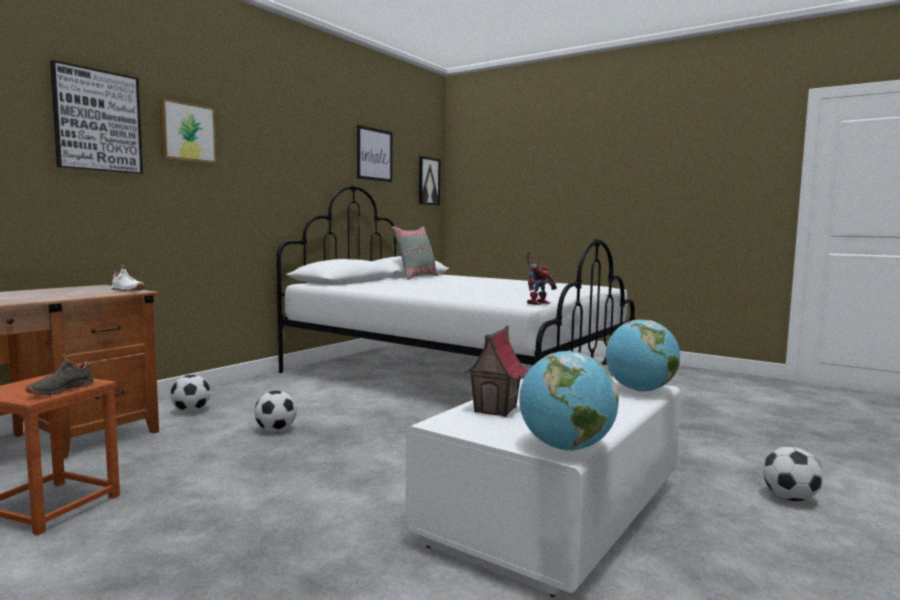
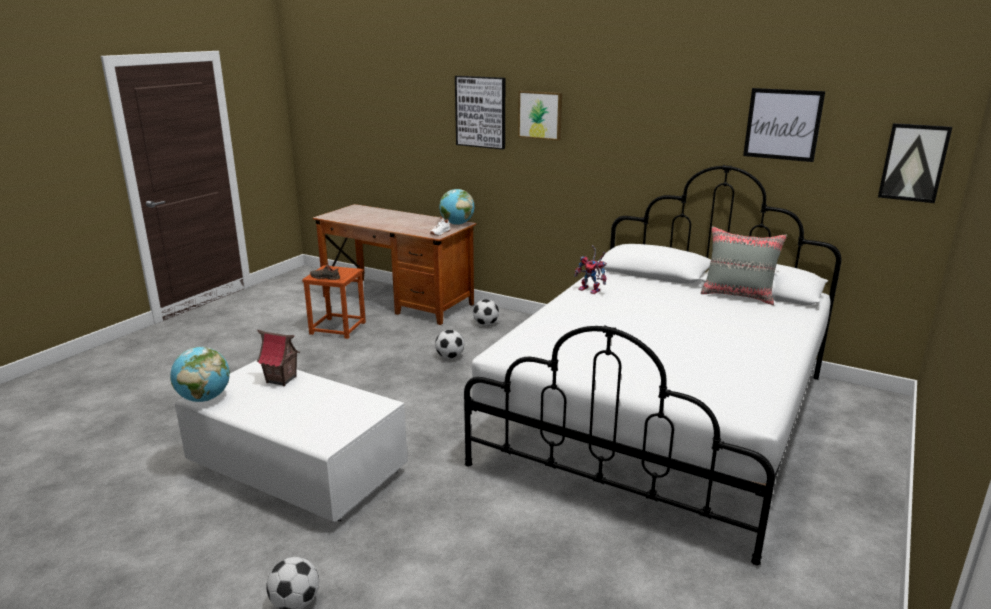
camera: 85 degrees right, 15 degrees up
toy robot [527,251,557,305] -> toy robot moved to [574,245,607,294]
globe [606,319,680,392] -> globe moved to [439,189,474,225]

